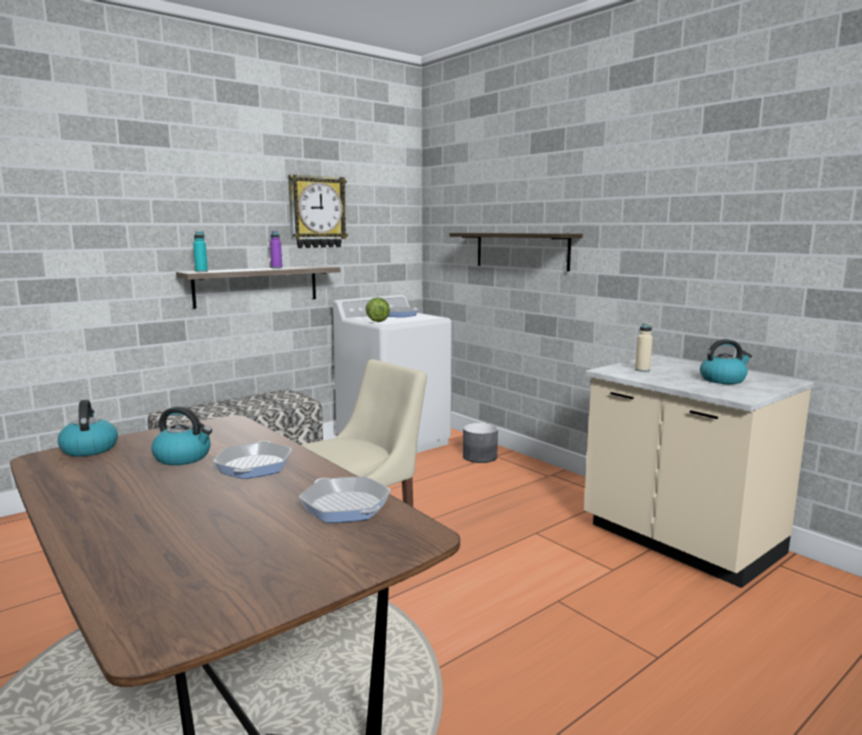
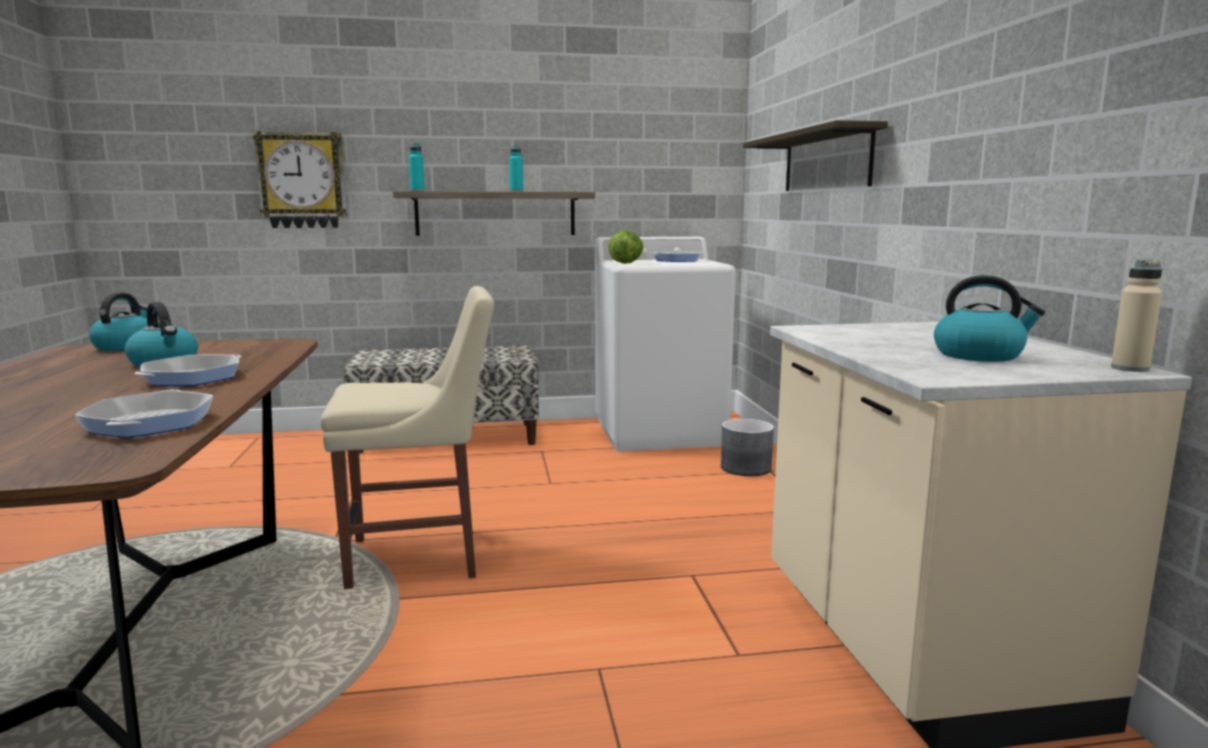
camera: 30 degrees right, 0 degrees up
purple bottle [270,231,282,268] -> turquoise bottle [509,145,523,192]
wall clock [288,175,348,248] -> wall clock moved to [253,131,347,228]
beige bottle [635,322,653,372] -> beige bottle moved to [1111,259,1162,372]

